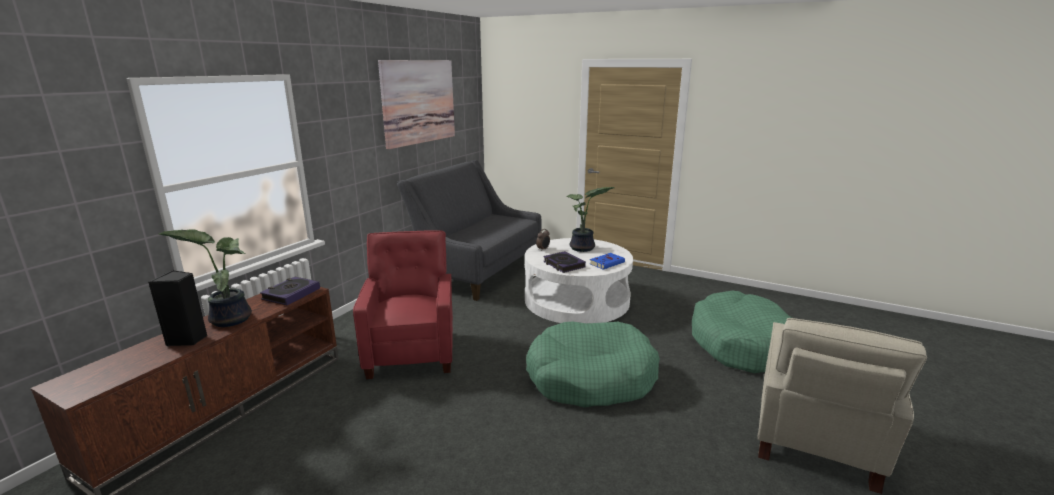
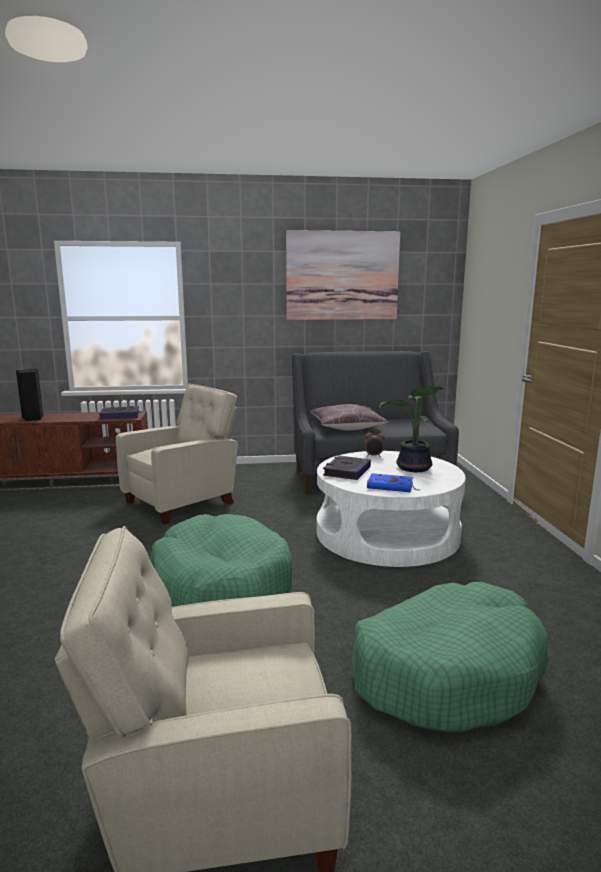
camera: 55 degrees right, 5 degrees down
potted plant [159,230,252,327] -> none
red armchair [353,230,453,379] -> beige armchair [116,383,238,524]
none -> brown pillow [310,404,389,430]

